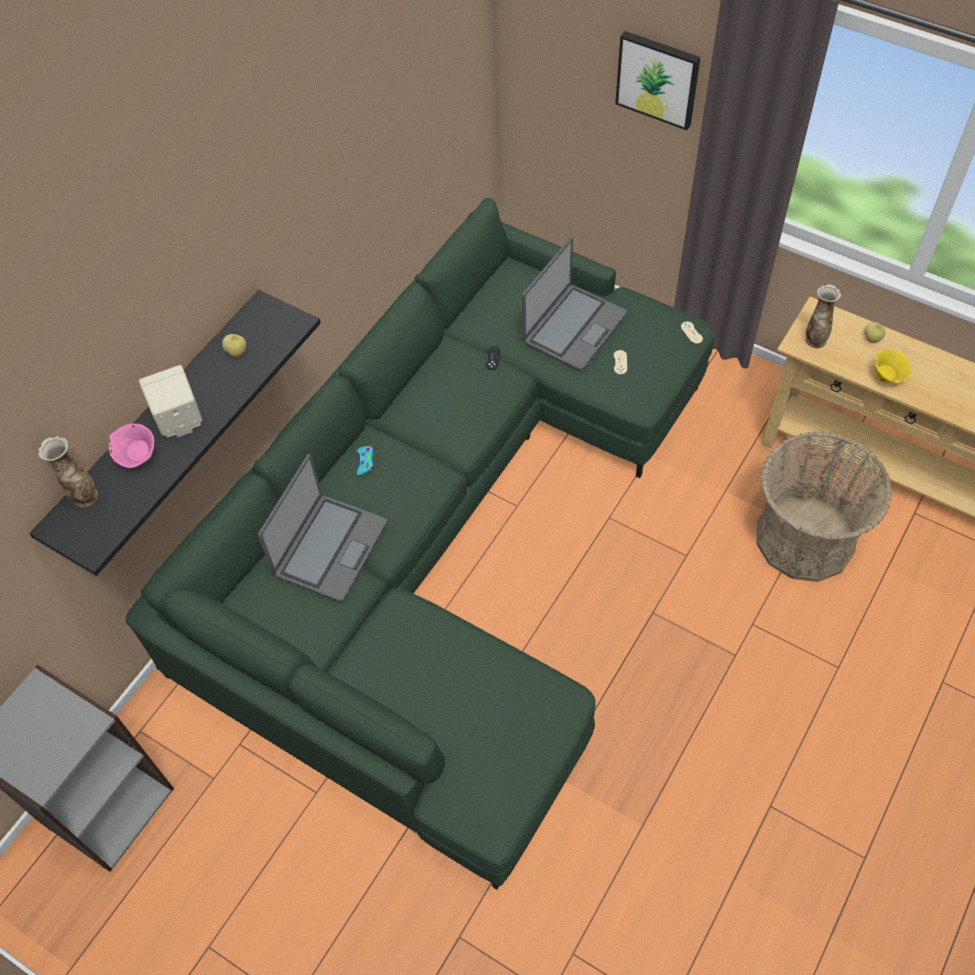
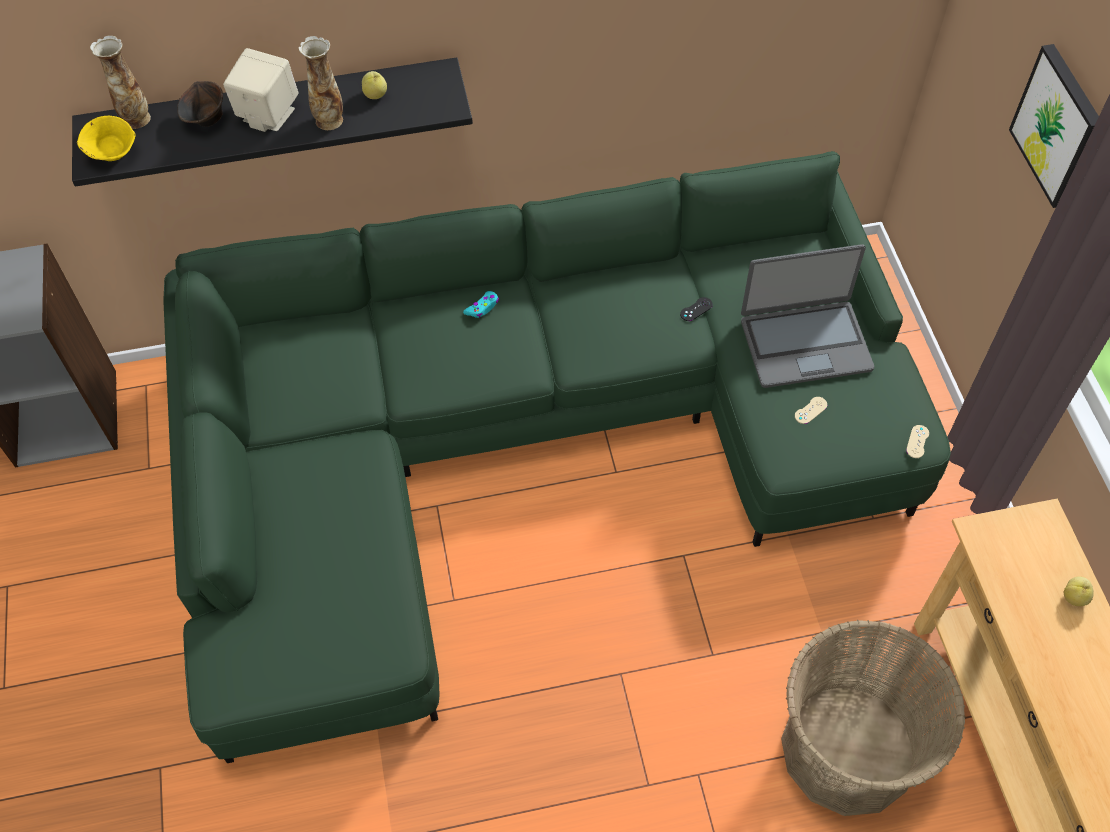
camera: 45 degrees right, 0 degrees up
pink bowl [109,423,154,468] -> brown bowl [177,81,223,127]
laptop [258,454,387,602] -> none
vase [806,284,841,348] -> vase moved to [298,36,343,130]
yellow bowl [875,349,912,383] -> yellow bowl moved to [77,116,135,161]

